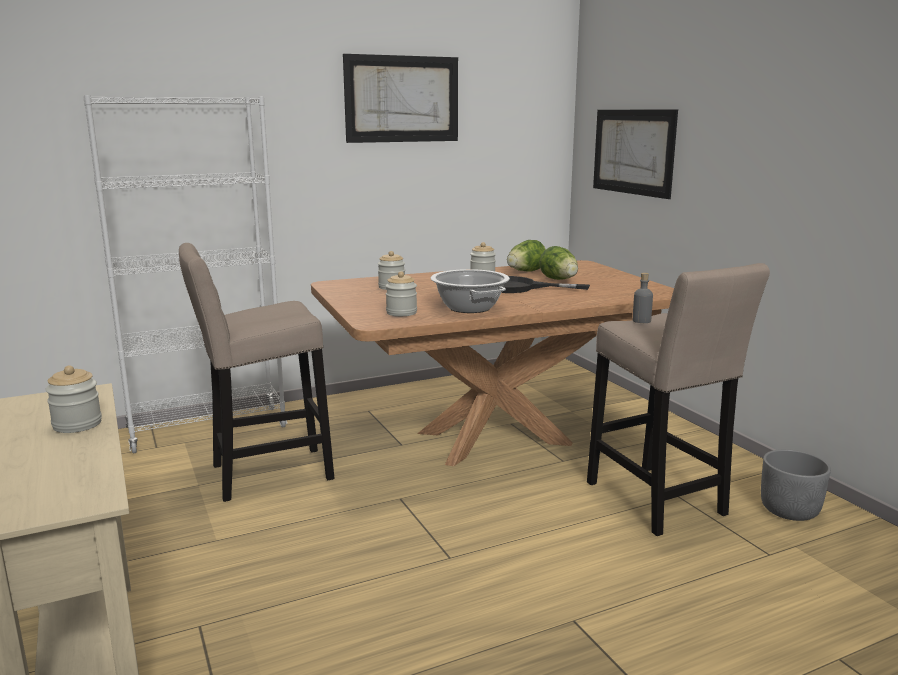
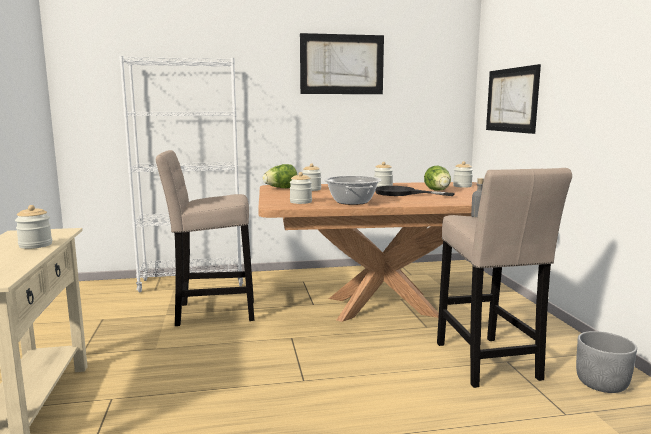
camera: 15 degrees right, 5 degrees down
lettuce [507,240,546,272] -> lettuce moved to [263,164,297,188]
none -> jar [453,161,473,188]

